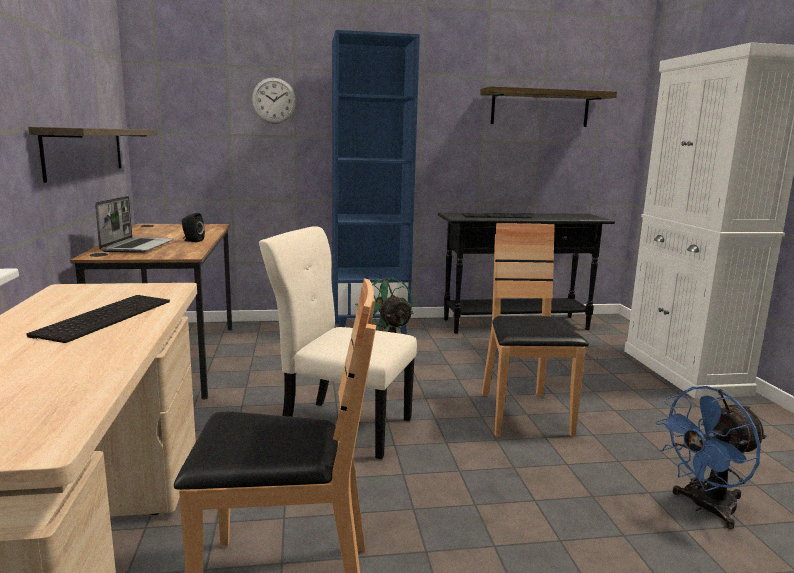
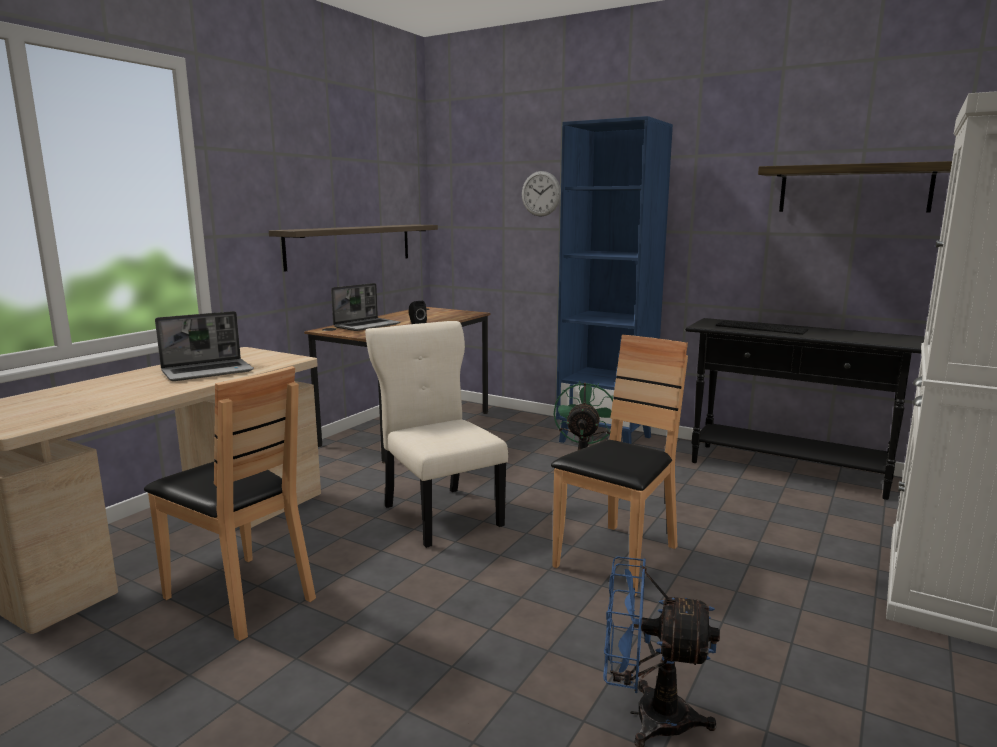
camera: 40 degrees right, 0 degrees up
keyboard [27,295,170,343] -> laptop [155,311,254,381]

